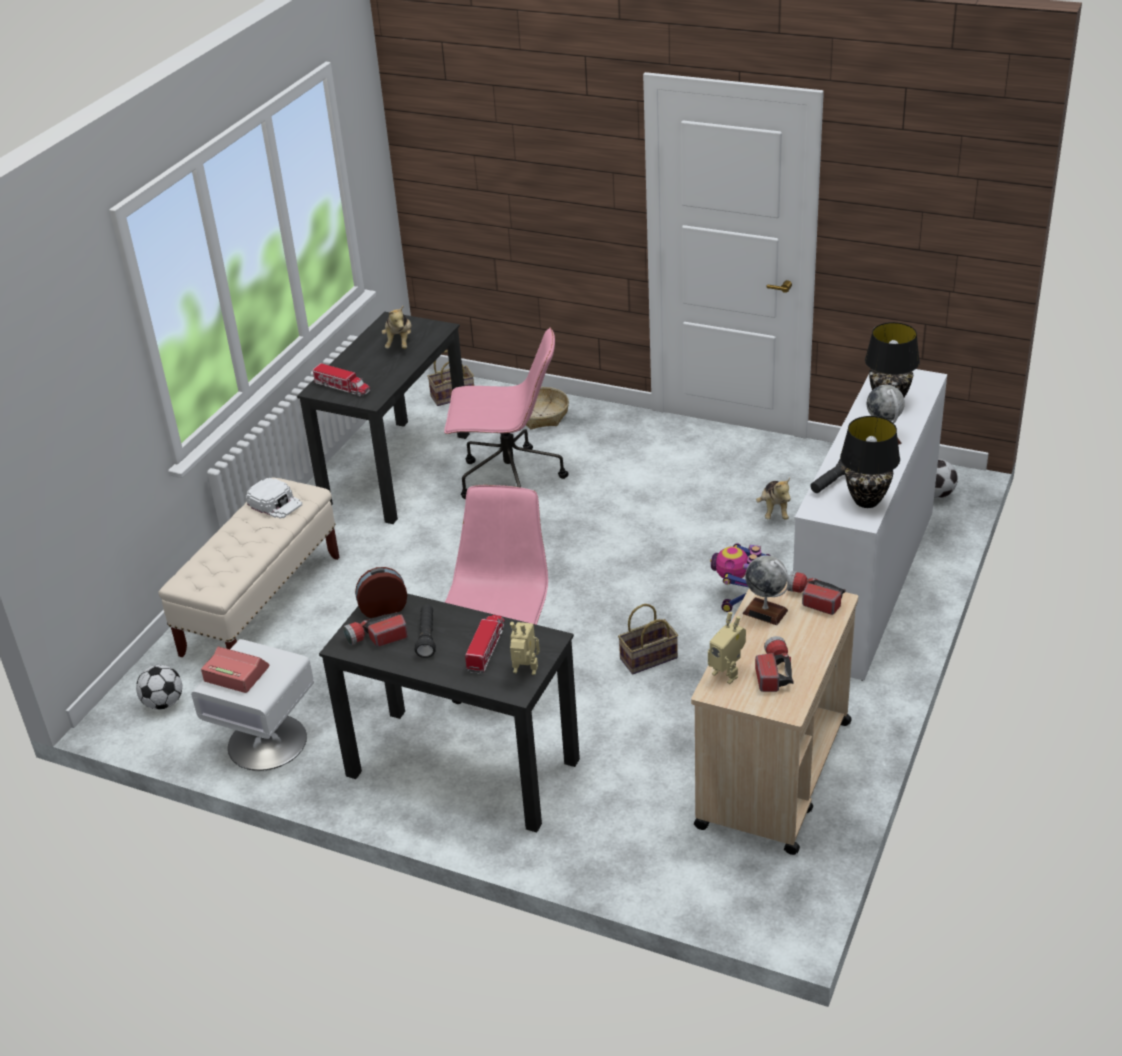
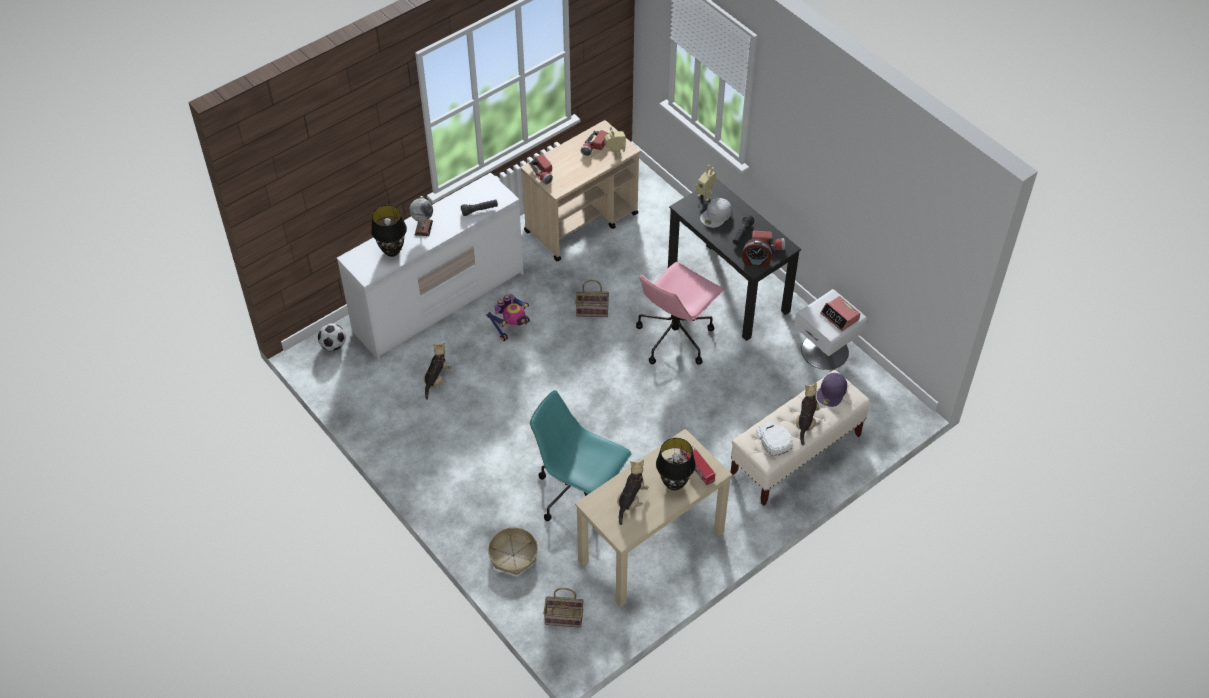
camera: 155 degrees left, 15 degrees up
football [136,665,182,710] -> none
black desk [297,312,470,524] -> beige desk [575,429,732,607]
pink office chair [444,328,568,499] -> turquoise office chair [530,390,632,527]
toy truck [465,615,505,674] -> white cap [700,198,732,228]
globe [743,555,790,625] -> none
black table lamp [840,416,900,508] -> black table lamp moved to [656,438,696,491]
none -> plush toy [796,382,820,446]
none -> purple cap [816,373,847,407]

